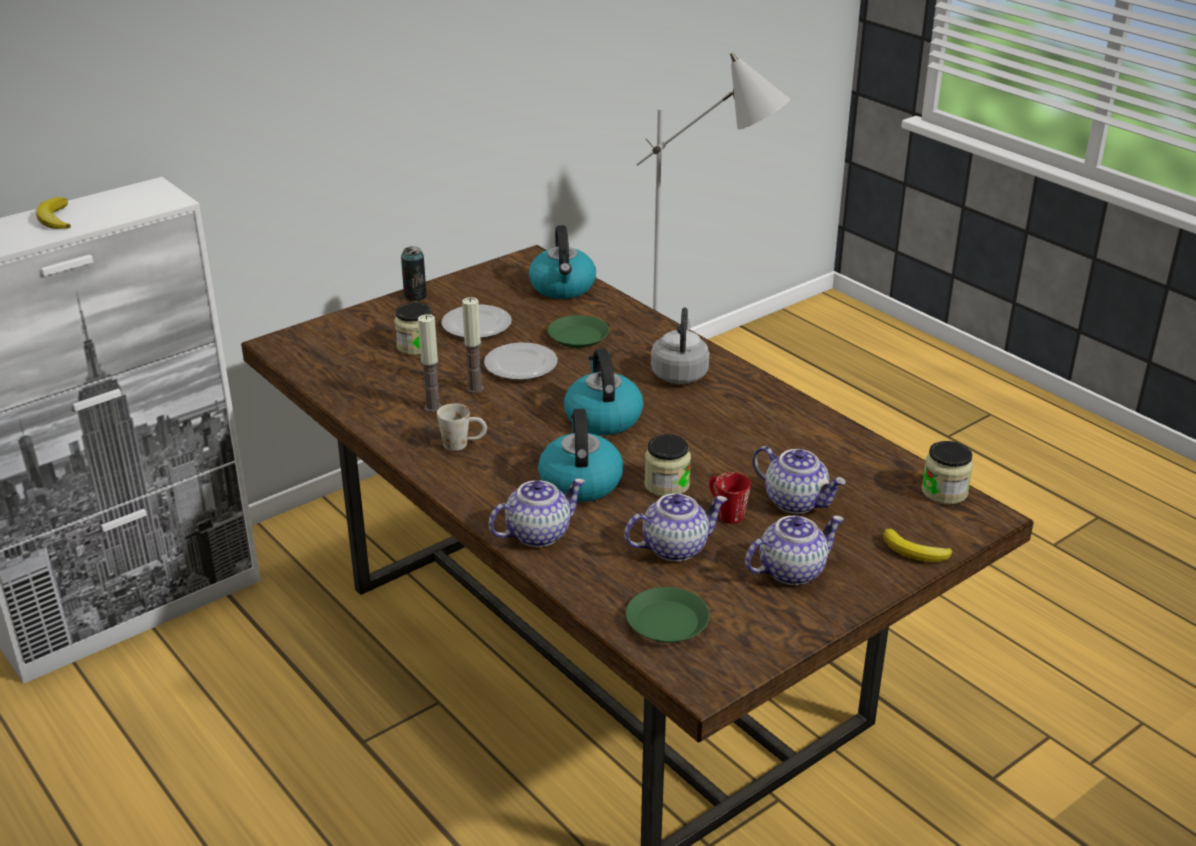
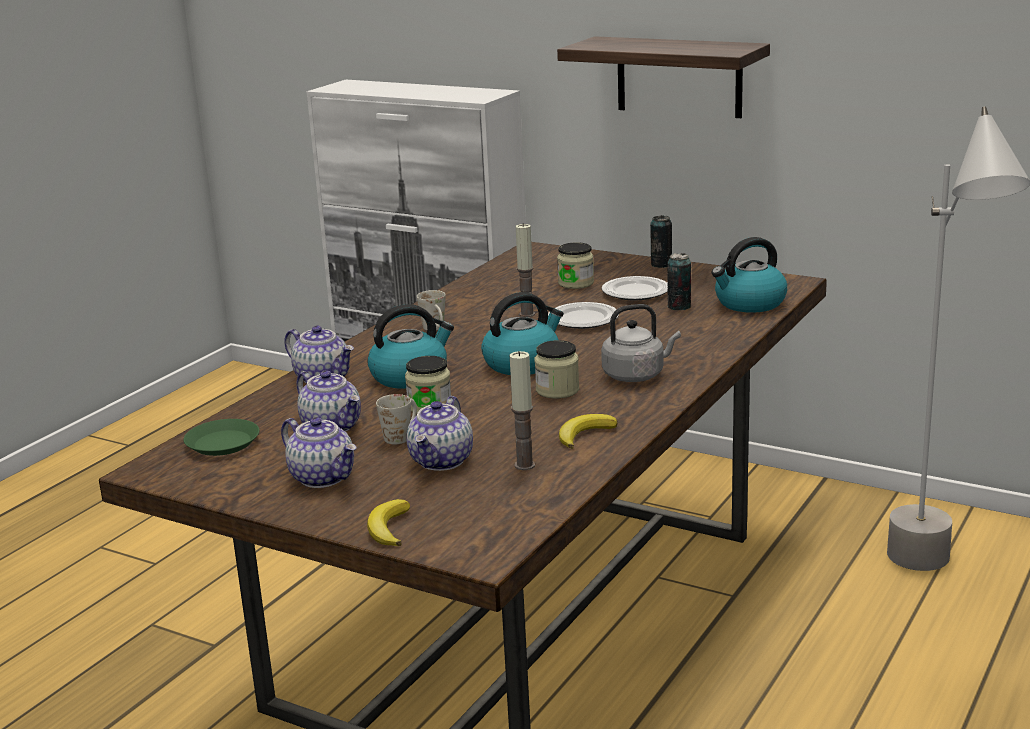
camera: 70 degrees right, 10 degrees down
banana [36,197,71,229] -> banana moved to [559,414,618,449]
candle [418,314,442,412] -> candle moved to [510,351,535,470]
green plate [548,315,609,348] -> none
red mug [709,472,751,524] -> white mug [376,394,417,444]
jar [921,441,973,504] -> jar moved to [535,340,579,399]
none -> shelf [557,36,770,118]
none -> can [667,253,691,310]

